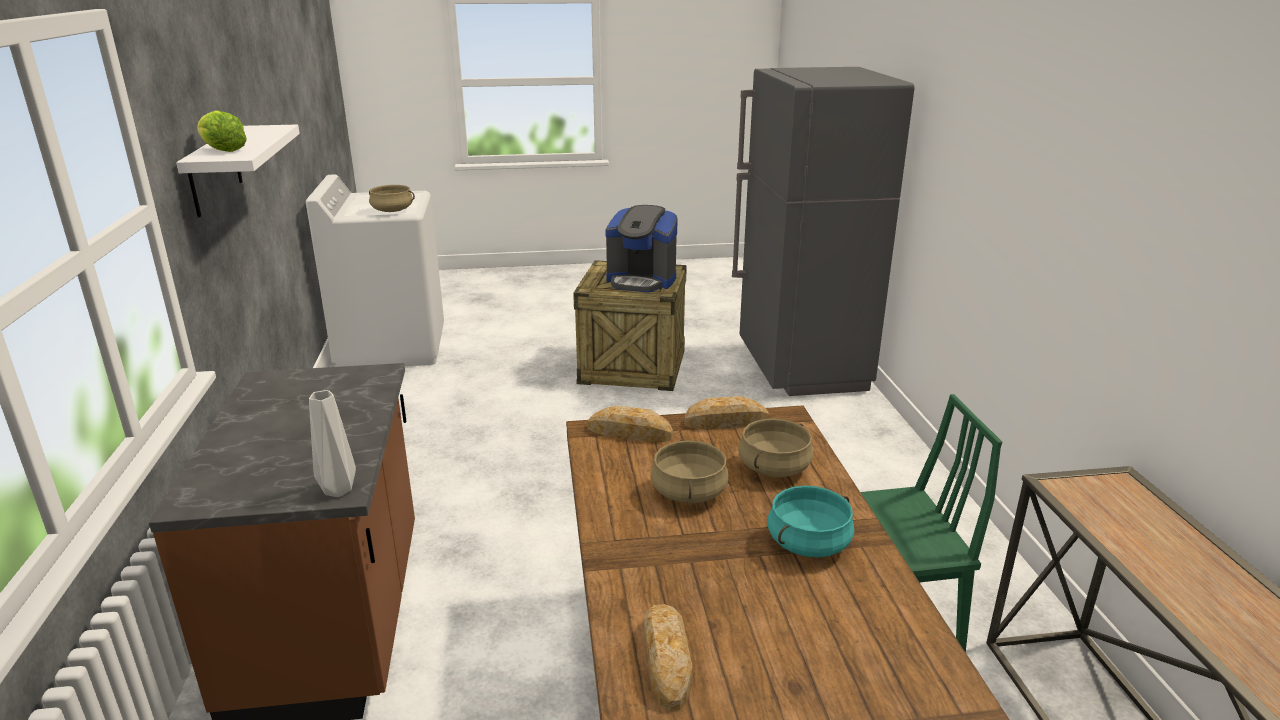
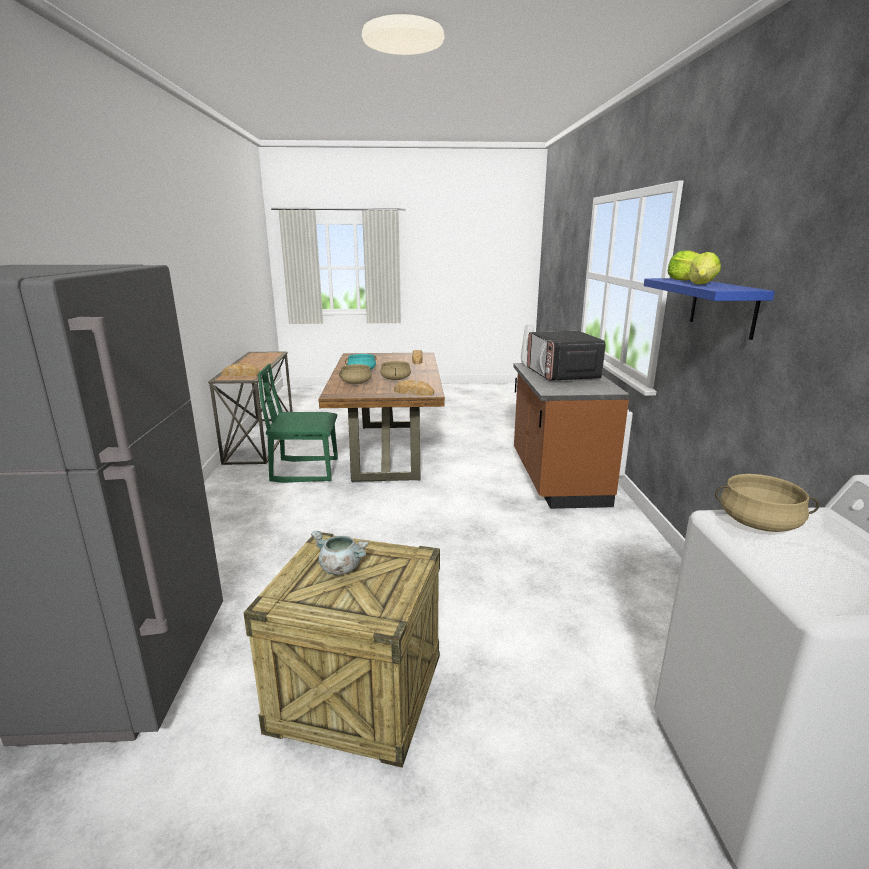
camera: 175 degrees left, 5 degrees down
white shelf [176,124,300,217] -> blue shelf [644,278,775,340]
coffee machine [606,205,678,293] -> grey cooking pot [311,531,369,575]
bread [684,396,769,430] -> bread moved to [221,364,260,376]
none -> microwave [527,331,605,381]
none -> lettuce [688,252,721,284]

